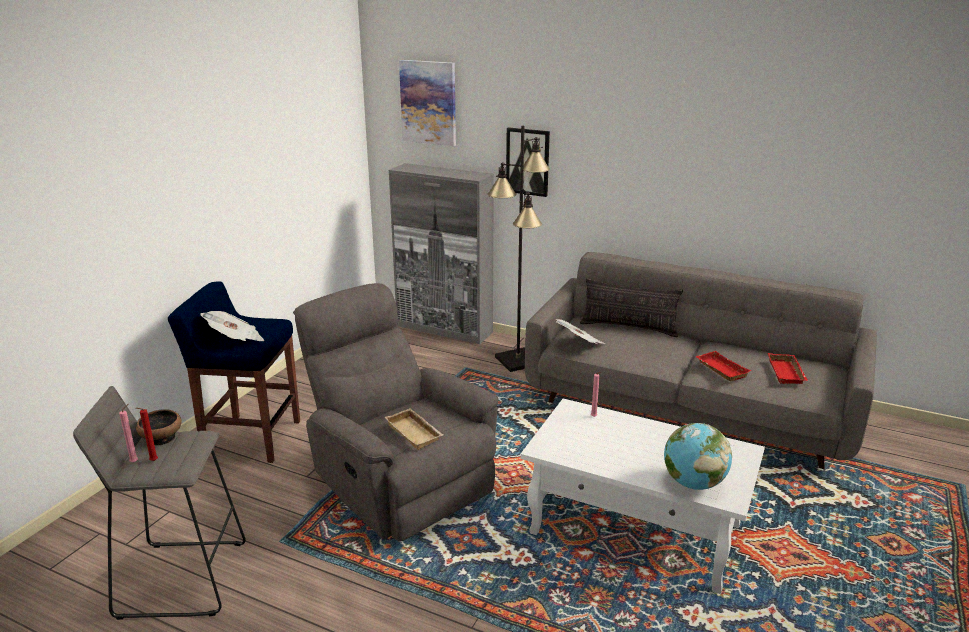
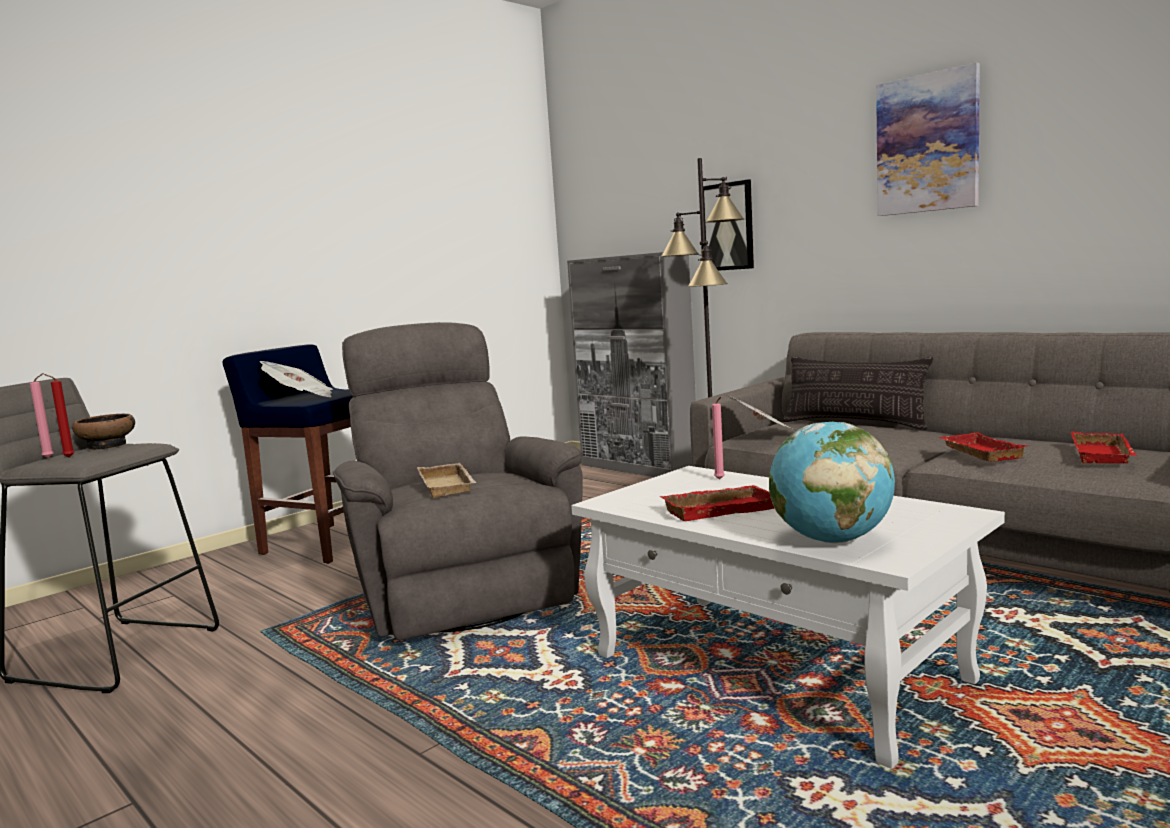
camera: 20 degrees right, 15 degrees down
picture [399,60,456,146] -> picture moved to [876,63,980,216]
none -> red tray [660,485,774,521]

